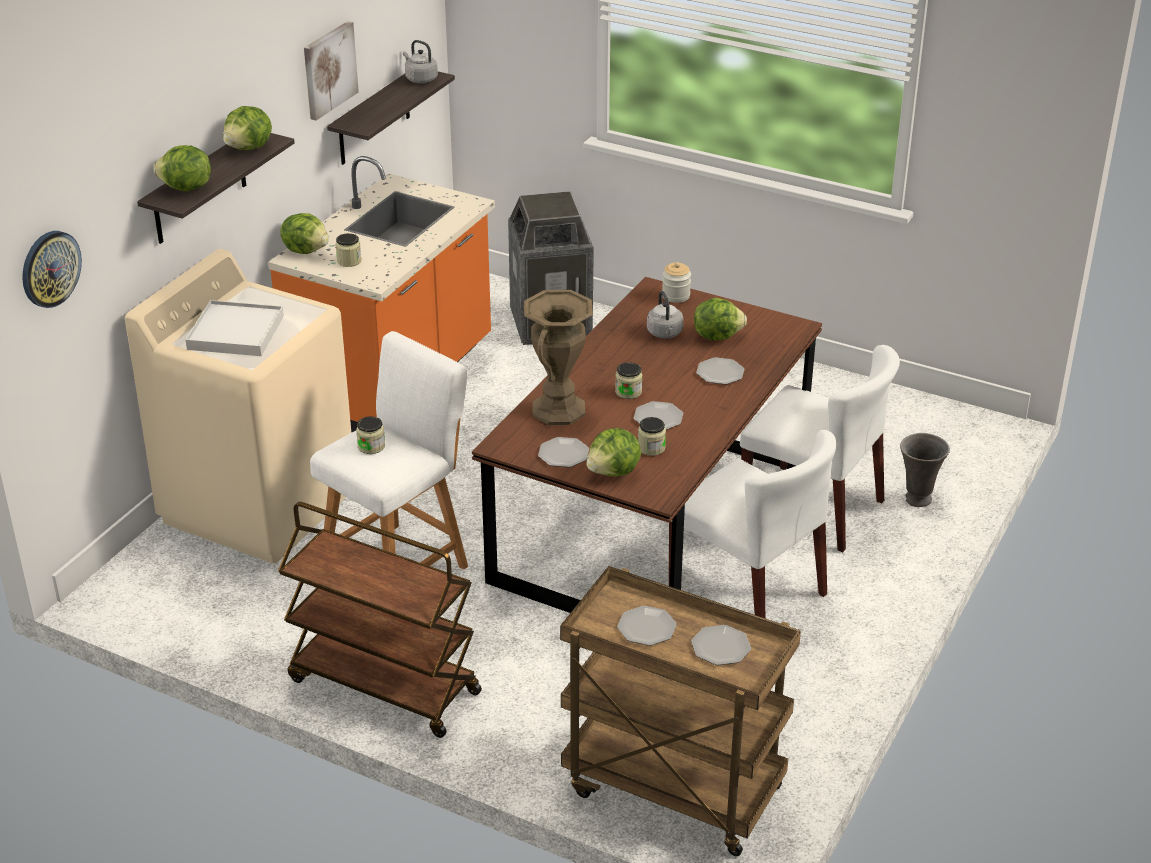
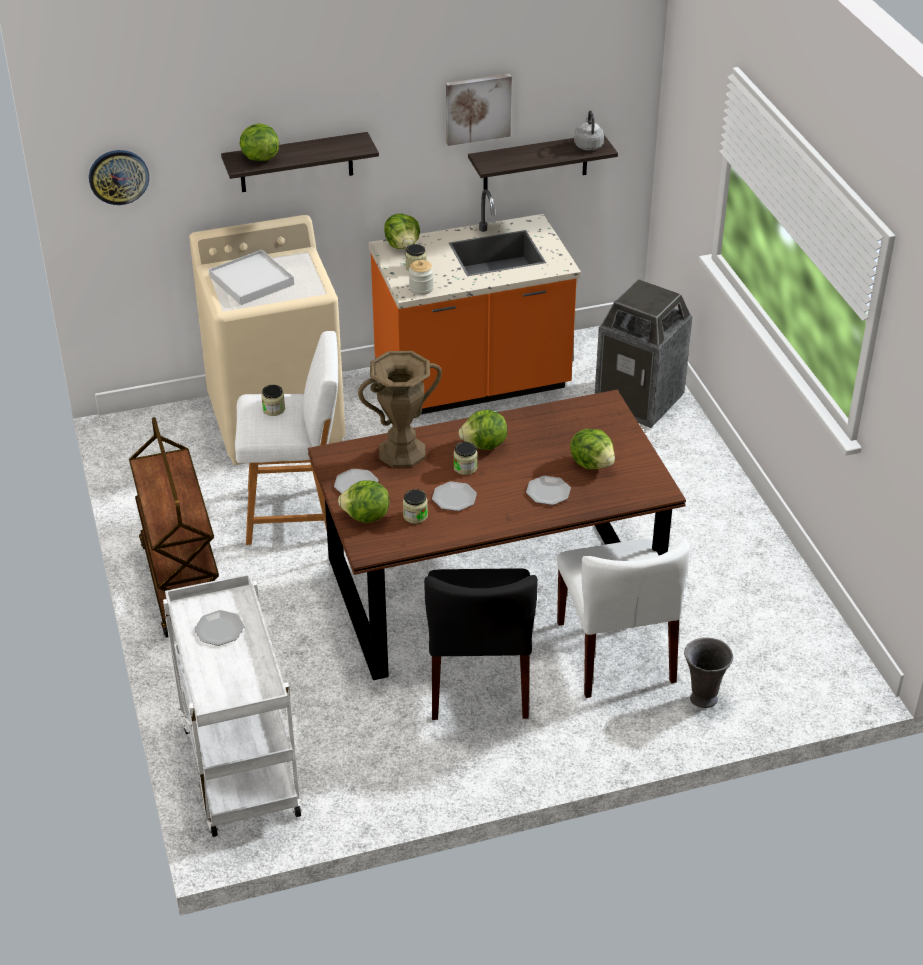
camera: 45 degrees right, 5 degrees up
lettuce [223,106,272,150] -> lettuce moved to [459,410,507,450]
brown cart [560,566,801,856] -> white cart [163,574,302,837]
grey kettle [647,291,683,338] -> none
jar [662,262,691,303] -> jar moved to [409,260,434,295]
white chair [669,430,836,618] -> black chair [424,568,538,720]
plate [691,625,751,665] -> none

